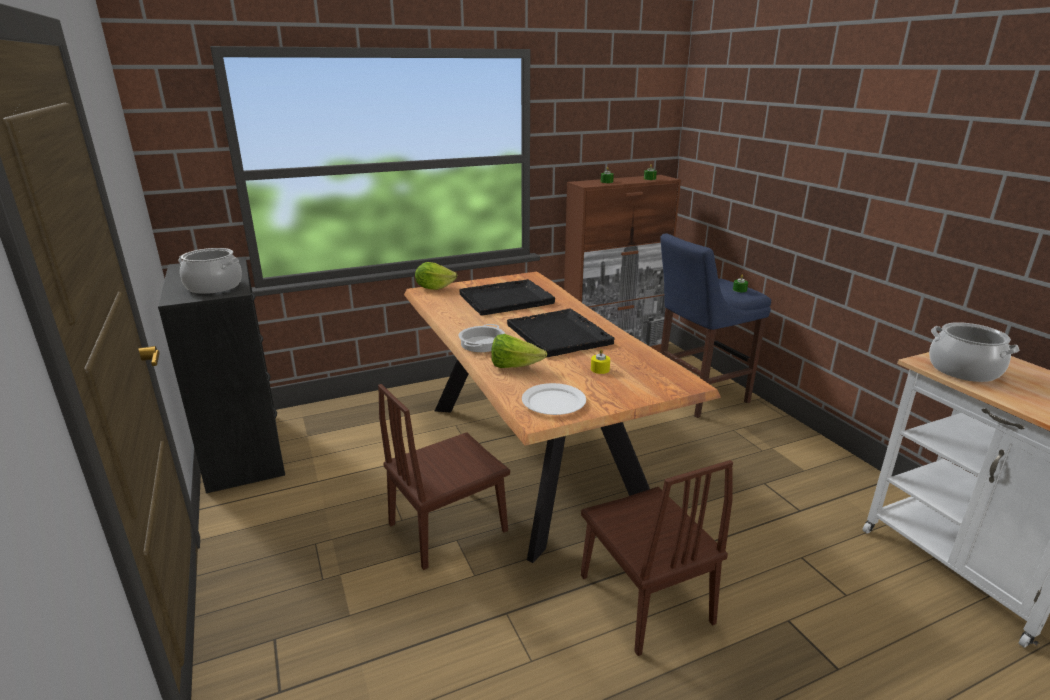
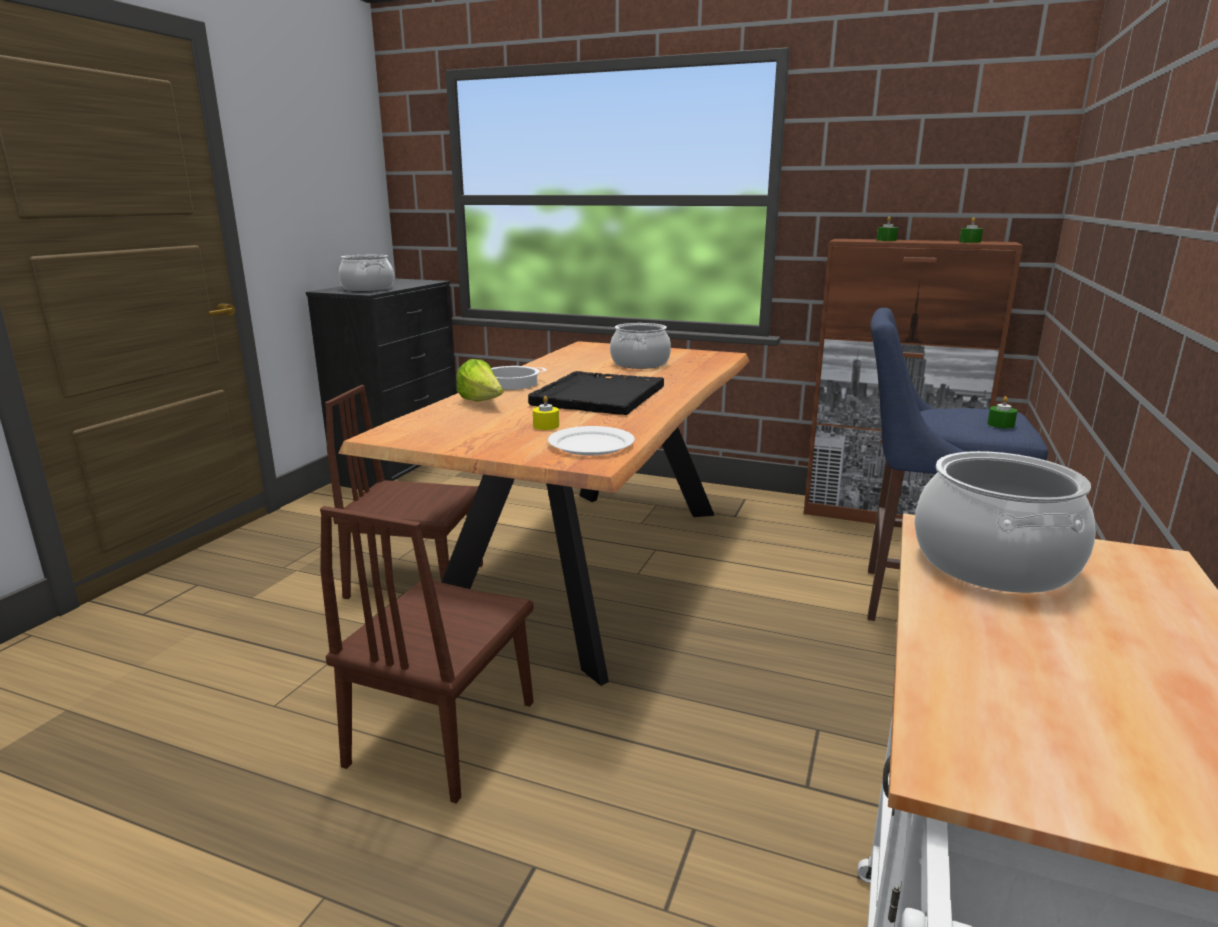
camera: 45 degrees right, 5 degrees down
lettuce [415,262,457,290] -> none
black tray [460,279,555,316] -> cooking pot [610,323,671,369]
white plate [522,383,586,415] -> white plate moved to [548,426,635,455]

